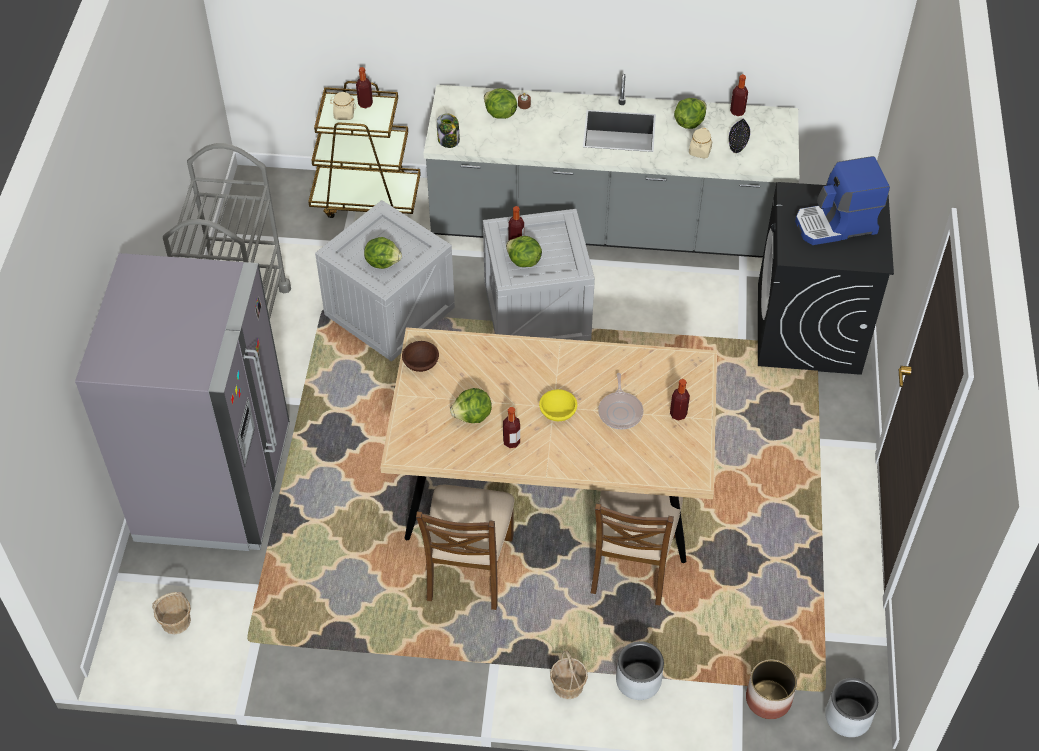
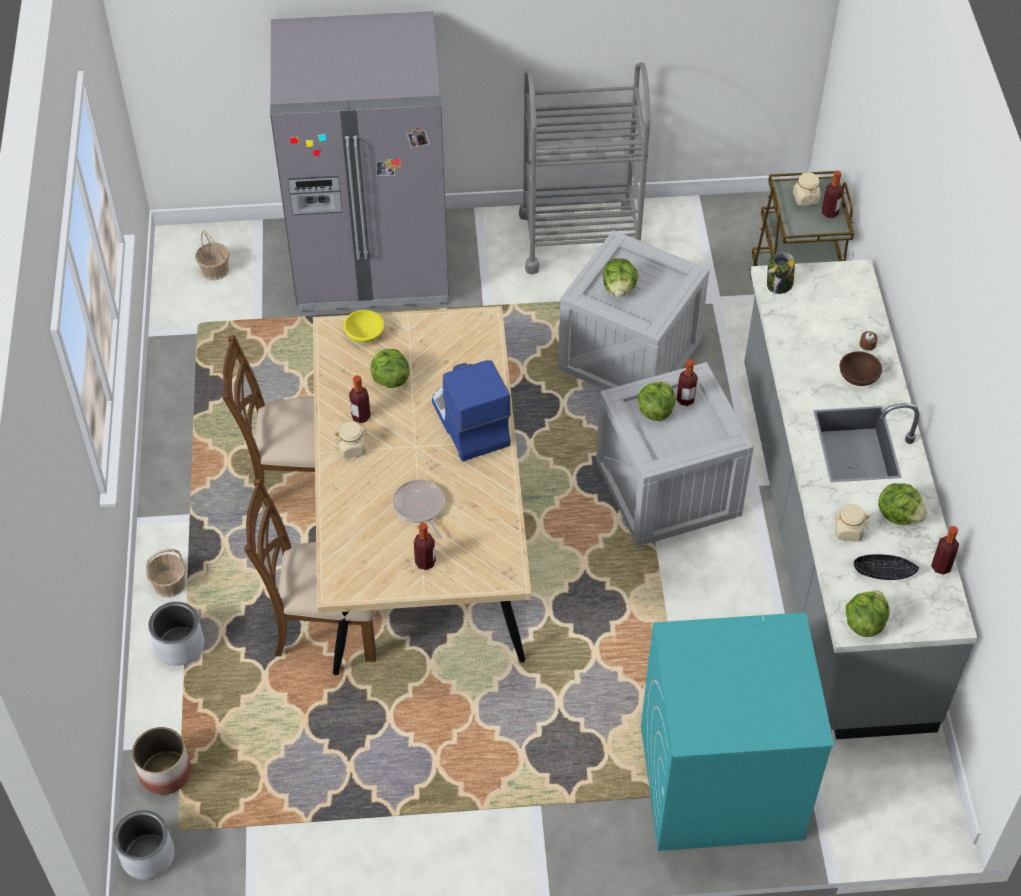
camera: 80 degrees right, 0 degrees up
brown bowl [402,341,439,372] -> brown bowl moved to [839,351,882,386]
lettuce [484,88,517,119] -> lettuce moved to [846,590,890,637]
yellow bowl [539,389,577,421] -> yellow bowl moved to [343,310,384,343]
frying pan [598,373,643,429] -> frying pan turned 75 degrees clockwise [393,479,445,539]
black washing machine [758,182,894,375] -> turquoise washing machine [641,612,834,851]
coffee machine [795,156,890,245] -> coffee machine moved to [432,360,511,461]
none -> beige jar [335,422,368,458]

